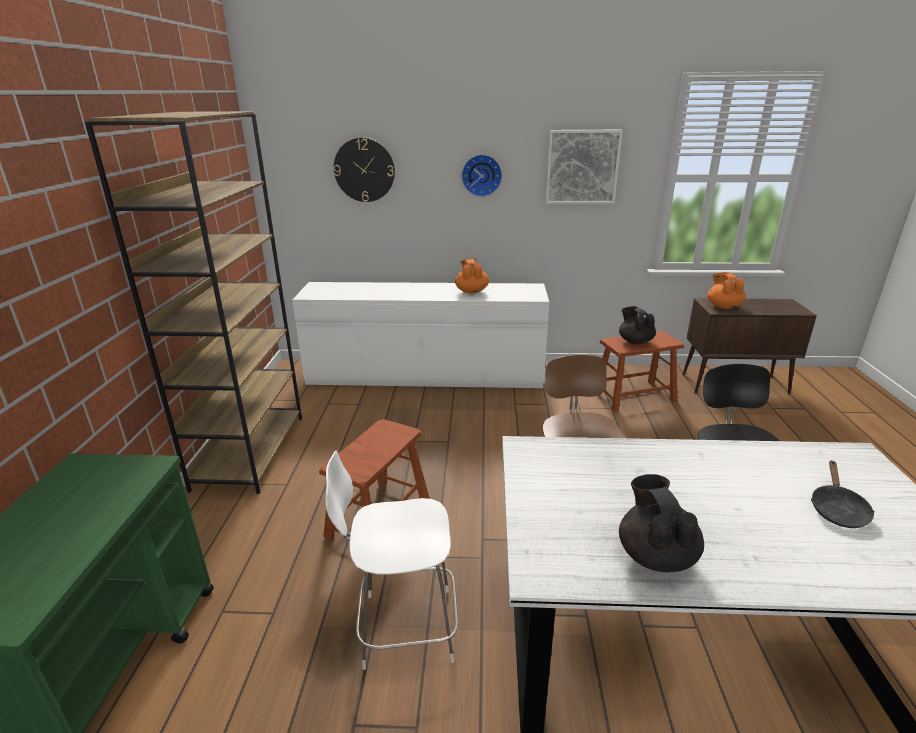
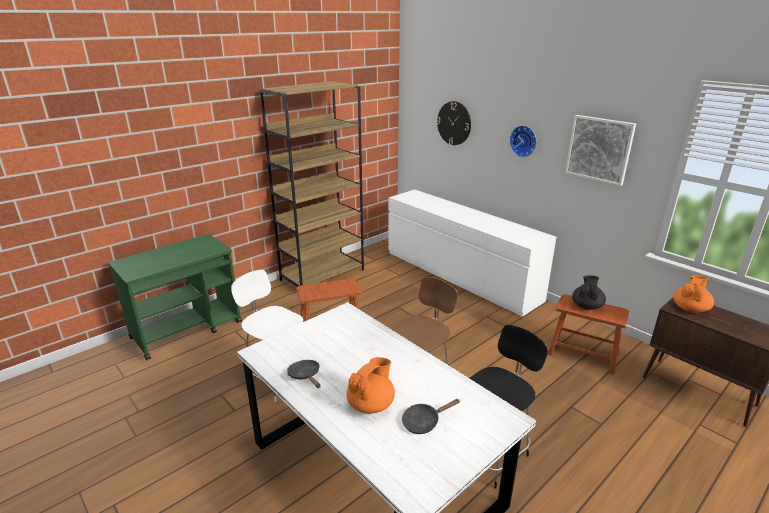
camera: 45 degrees right, 0 degrees up
orange teapot [455,258,489,294] -> orange teapot moved to [346,357,395,414]
black teapot [619,474,704,572] -> black frying pan [287,360,321,388]

